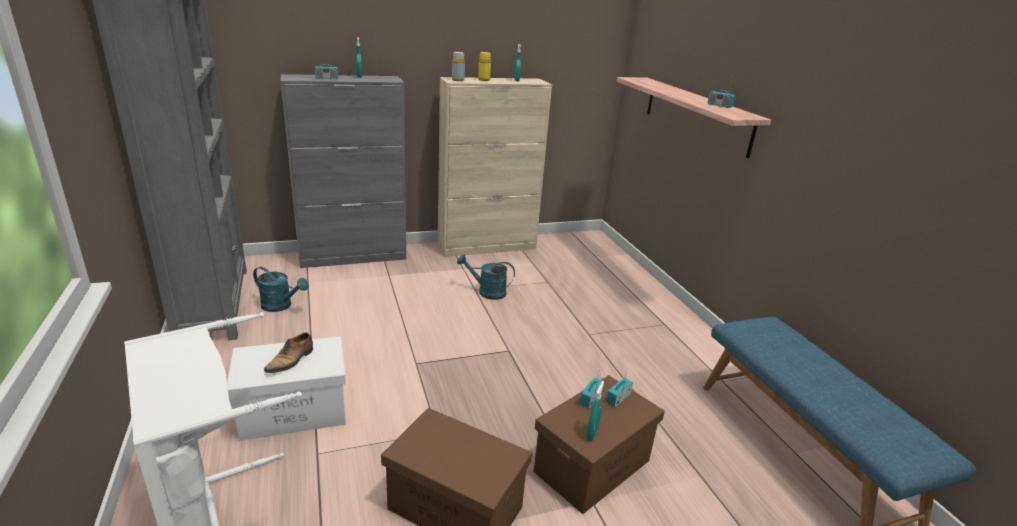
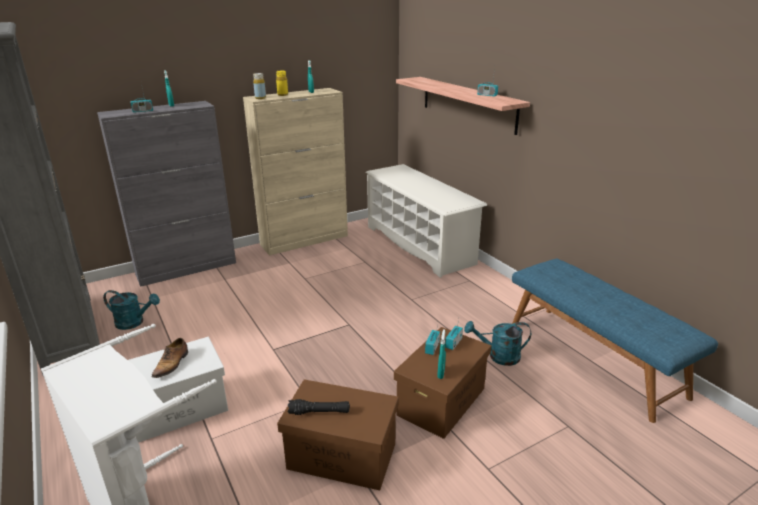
camera: 10 degrees left, 0 degrees up
turquoise watering can [457,254,515,300] -> turquoise watering can moved to [464,321,531,366]
none -> black flashlight [288,399,350,415]
none -> white shoe rack [366,164,487,278]

